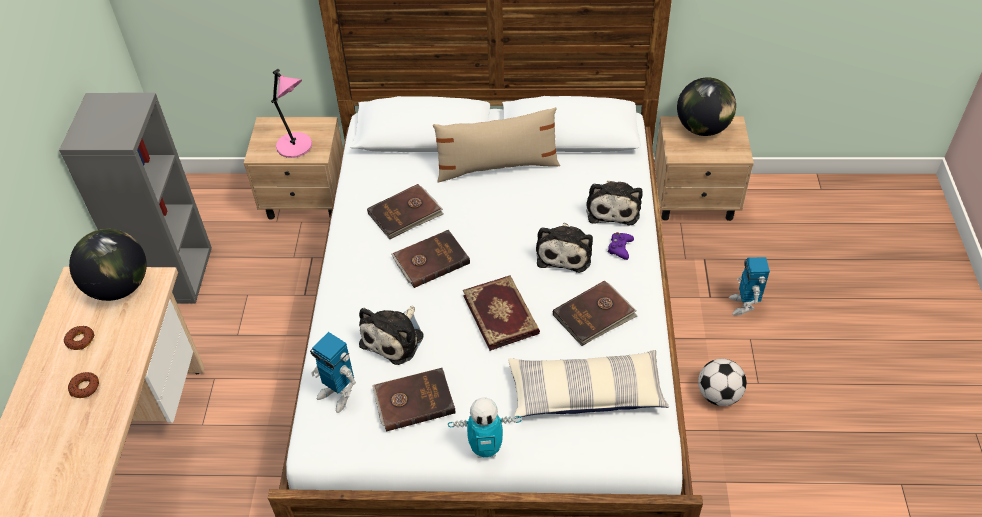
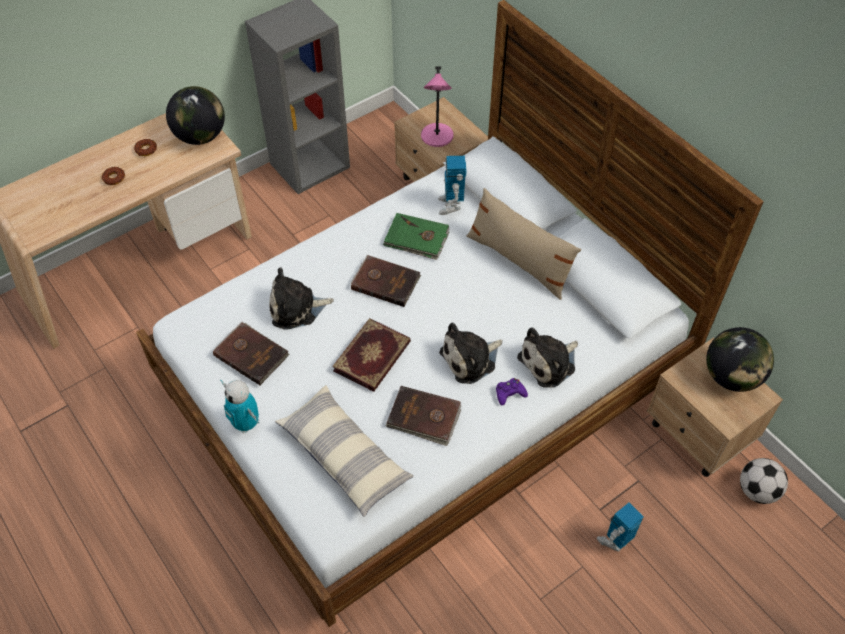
camera: 50 degrees right, 5 degrees up
toy robot [310,332,356,413] -> toy robot moved to [438,156,466,215]
brown book [367,184,443,239] -> green book [383,213,450,260]
football [698,359,747,406] -> football moved to [740,458,788,504]

